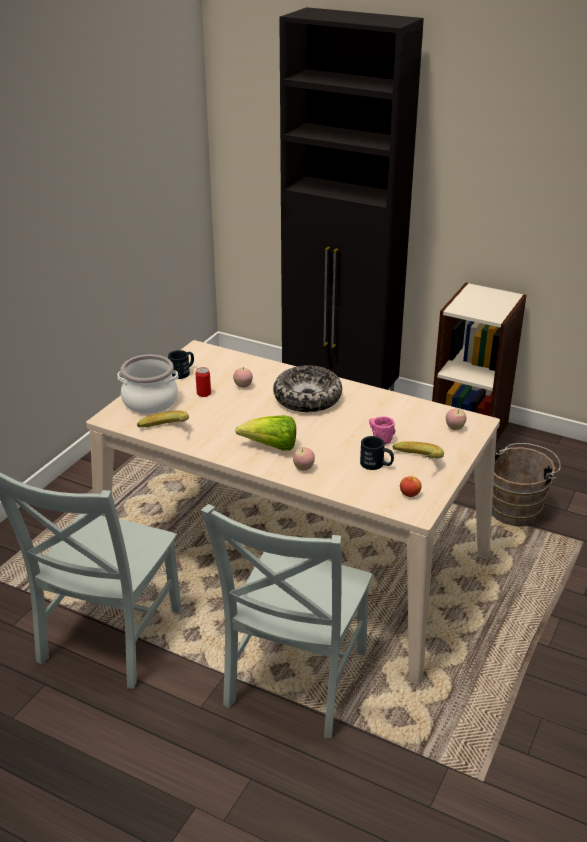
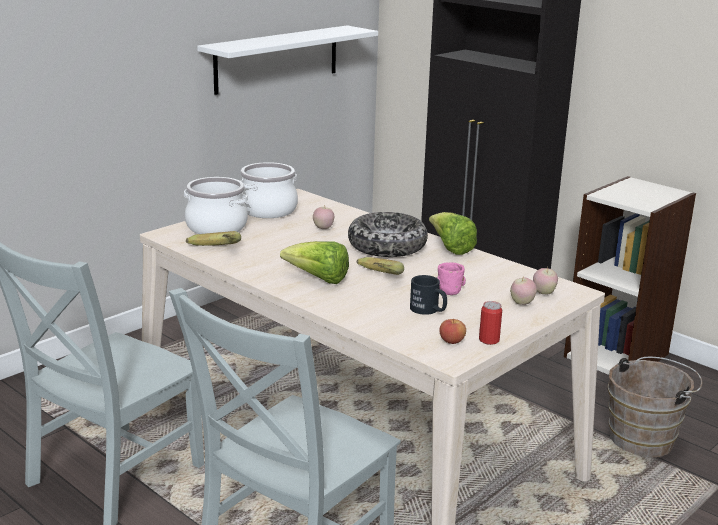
camera: 15 degrees right, 10 degrees down
black mug [168,350,194,379] -> cooking pot [240,162,298,218]
can [196,367,211,397] -> can moved to [479,301,502,345]
apple [293,447,315,471] -> apple moved to [510,277,537,305]
banana [393,441,444,458] -> banana moved to [356,257,404,275]
none -> white shelf [197,25,378,95]
none -> lettuce [429,212,477,255]

